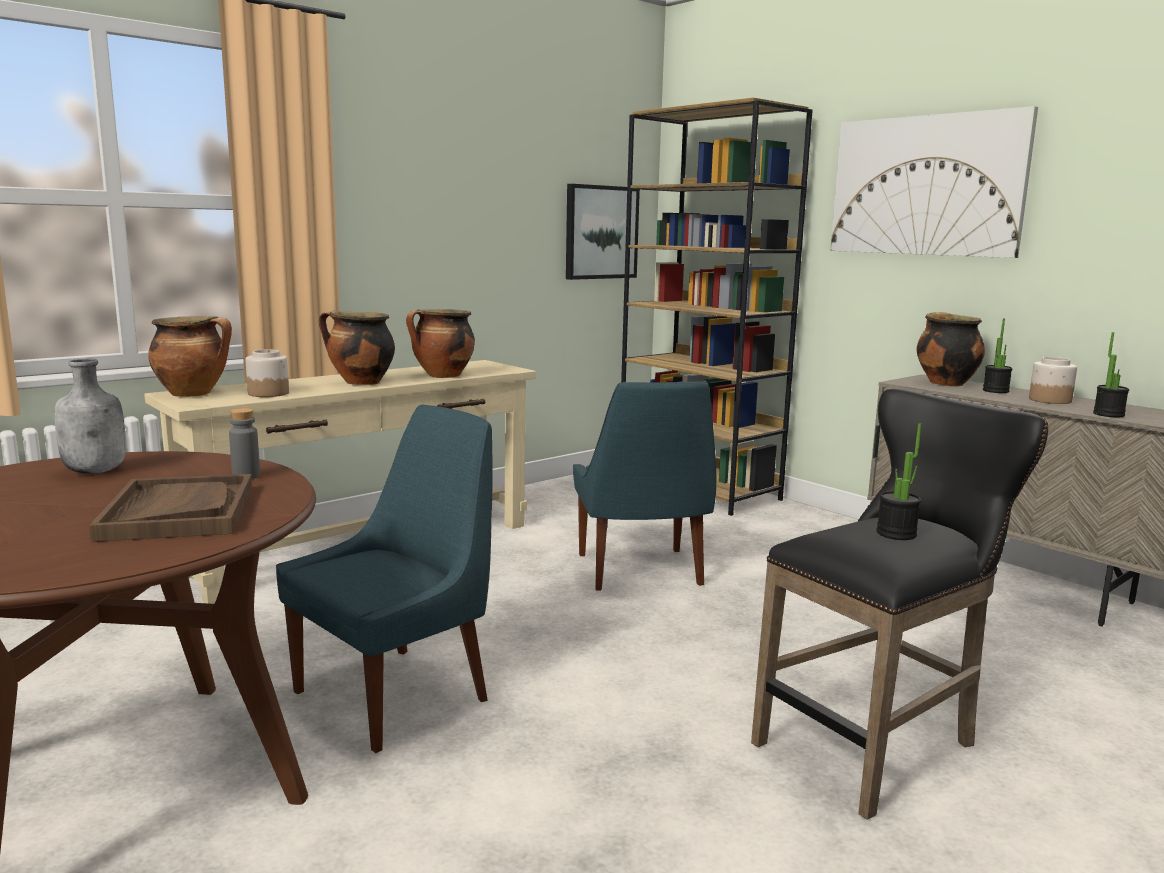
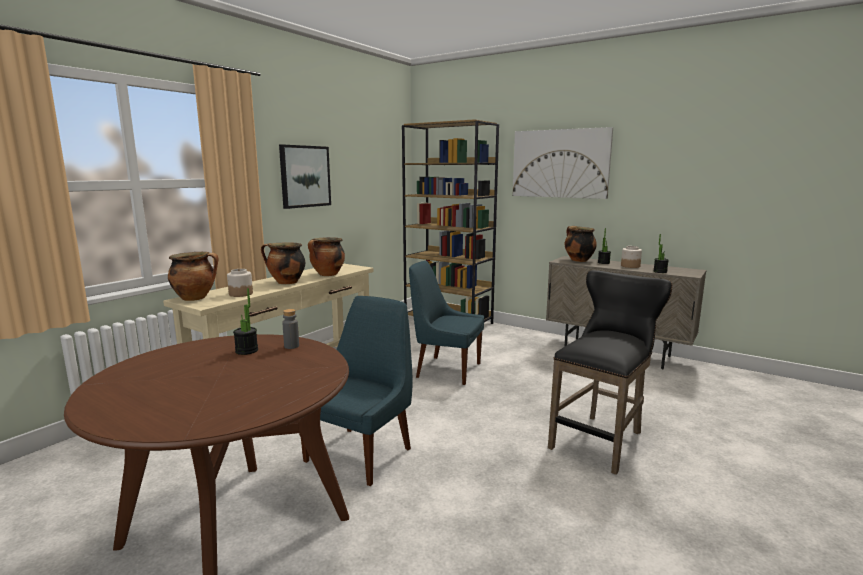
camera: 15 degrees left, 0 degrees up
grey bottle [54,359,126,474] -> none
brown tray [89,474,252,542] -> none
picture [566,184,640,280] -> picture moved to [279,144,331,209]
blue chair [573,381,716,591] -> blue chair turned 135 degrees clockwise [409,261,484,385]
potted plant [876,423,921,540] -> potted plant moved to [233,288,258,355]

